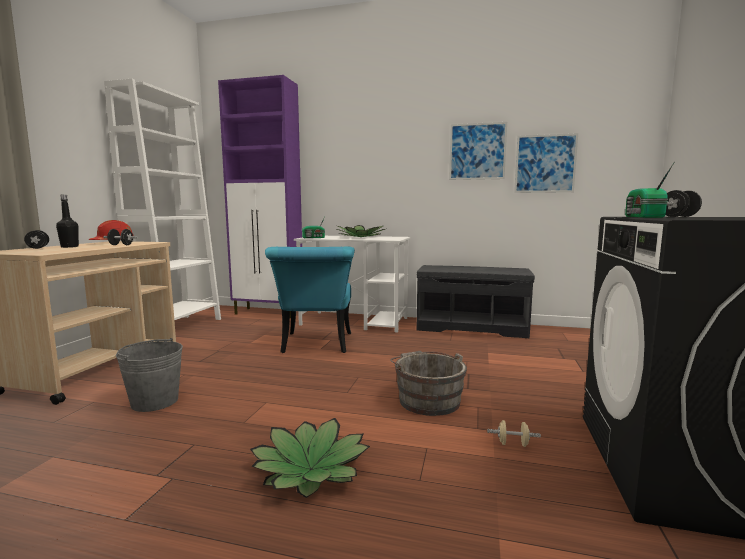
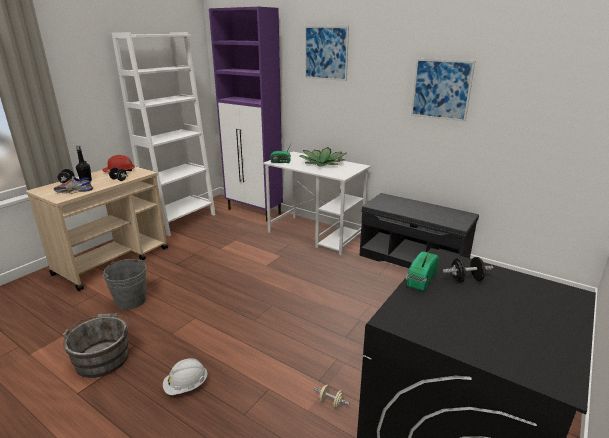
camera: 20 degrees right, 15 degrees up
potted plant [250,418,370,498] -> white hard hat [163,358,208,395]
turquoise chair [265,247,355,353] -> none
grey bucket [390,351,467,416] -> grey bucket moved to [63,313,130,378]
picture [514,133,578,193] -> picture moved to [305,26,349,81]
none -> shoe [54,176,93,194]

